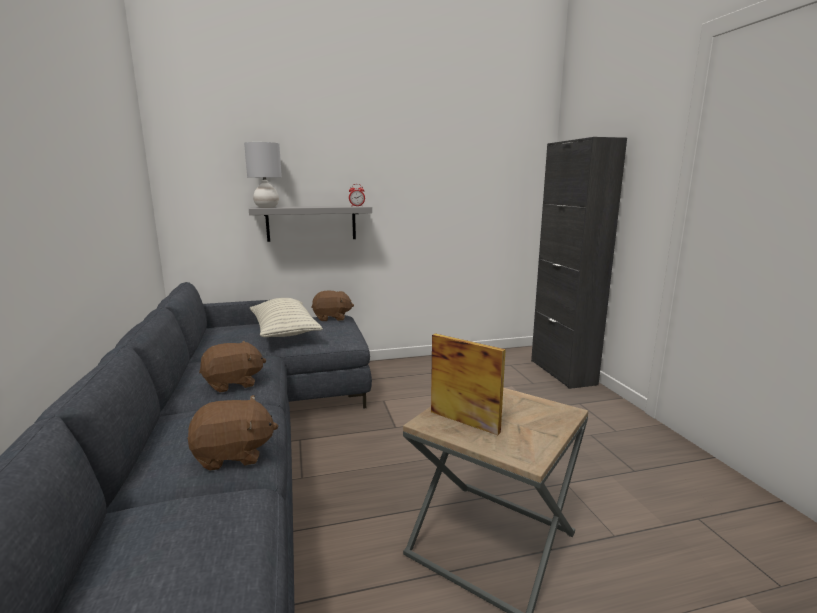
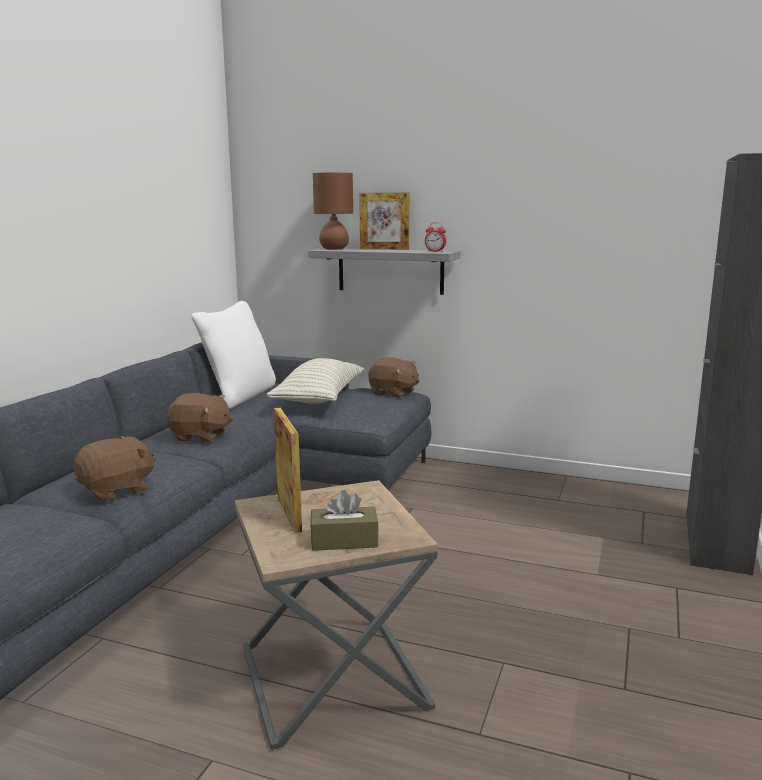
camera: 35 degrees right, 0 degrees up
brown plush toy [187,395,278,471] -> brown plush toy turned 60 degrees counterclockwise [73,436,156,502]
grey table lamp [244,142,282,208] -> brown table lamp [313,173,353,250]
none -> white pillow [191,301,276,409]
none -> brown tissue box [310,490,379,551]
none -> picture frame [359,193,409,250]

